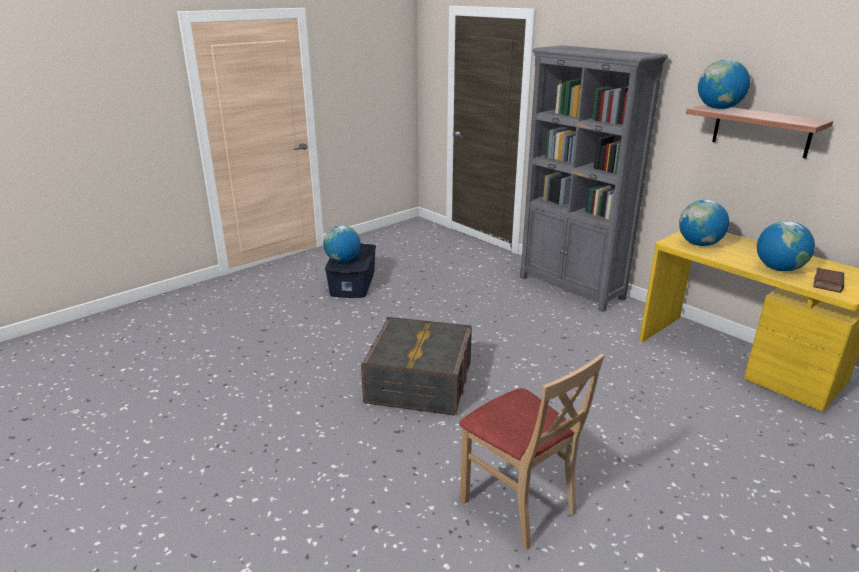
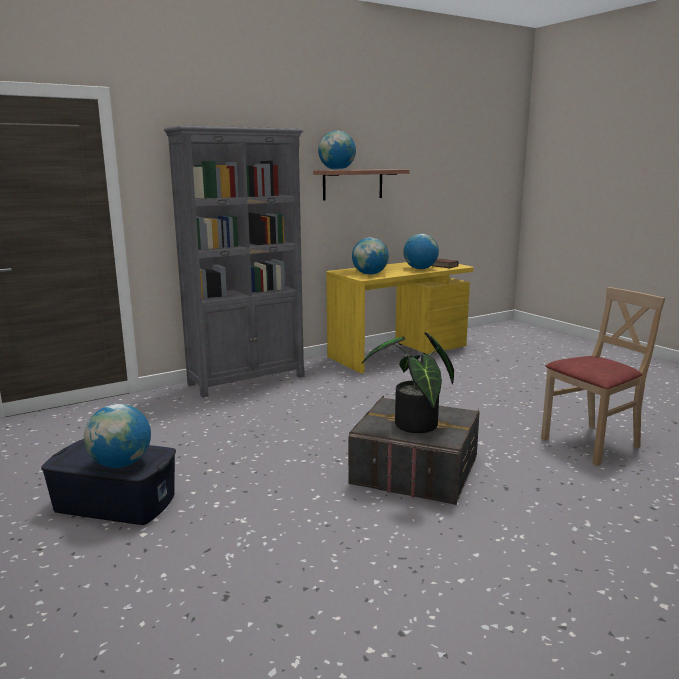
camera: 80 degrees left, 10 degrees down
none -> potted plant [362,332,454,433]

